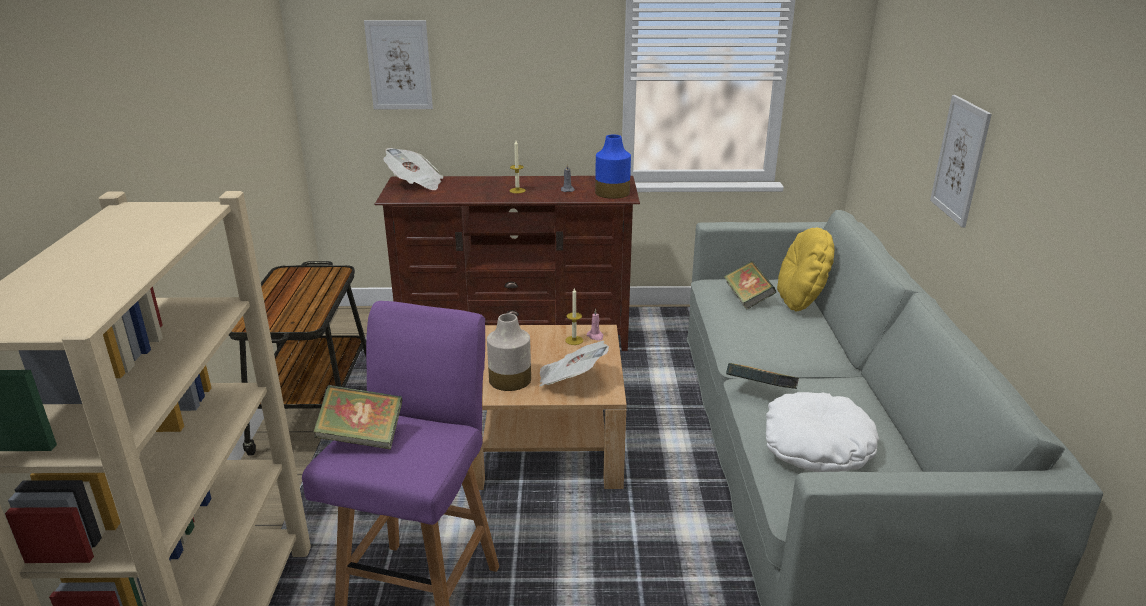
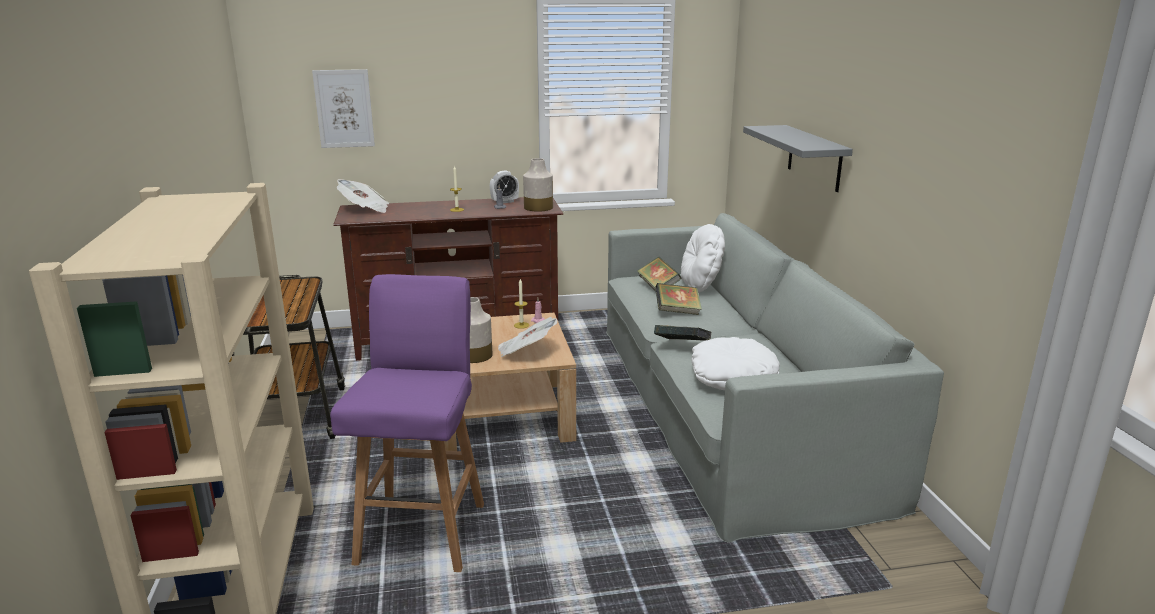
camera: 10 degrees left, 5 degrees down
book [313,385,402,450] -> book moved to [655,283,702,315]
blue vase [595,135,631,199] -> beige vase [523,158,553,212]
yellow pillow [777,228,834,311] -> white pillow [681,224,725,293]
picture [930,95,992,227] -> grey shelf [743,125,853,192]
none -> alarm clock [490,171,519,203]

